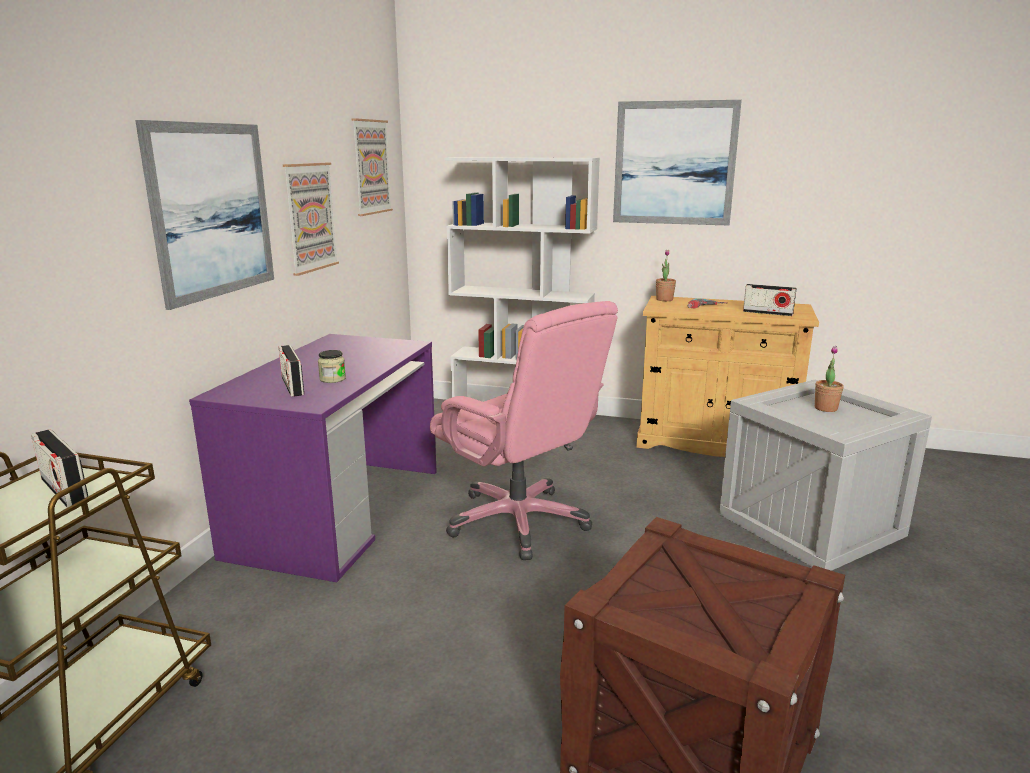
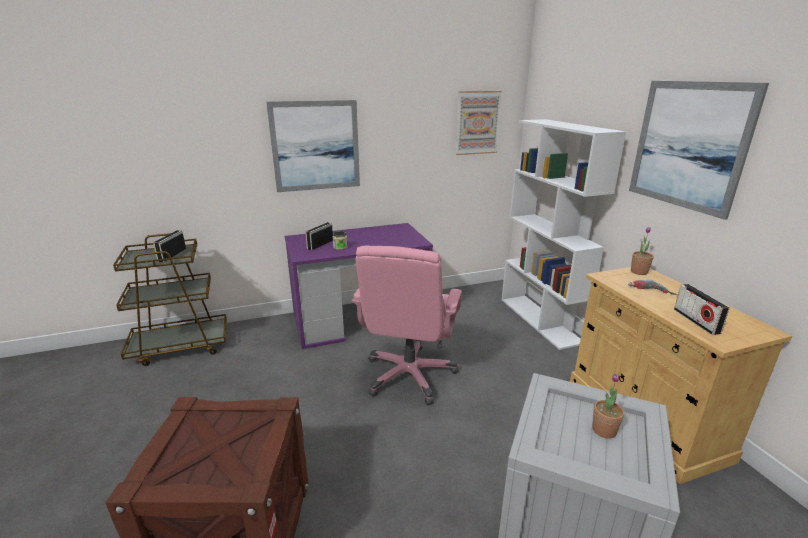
camera: 55 degrees right, 5 degrees up
picture [283,163,339,276] -> none

